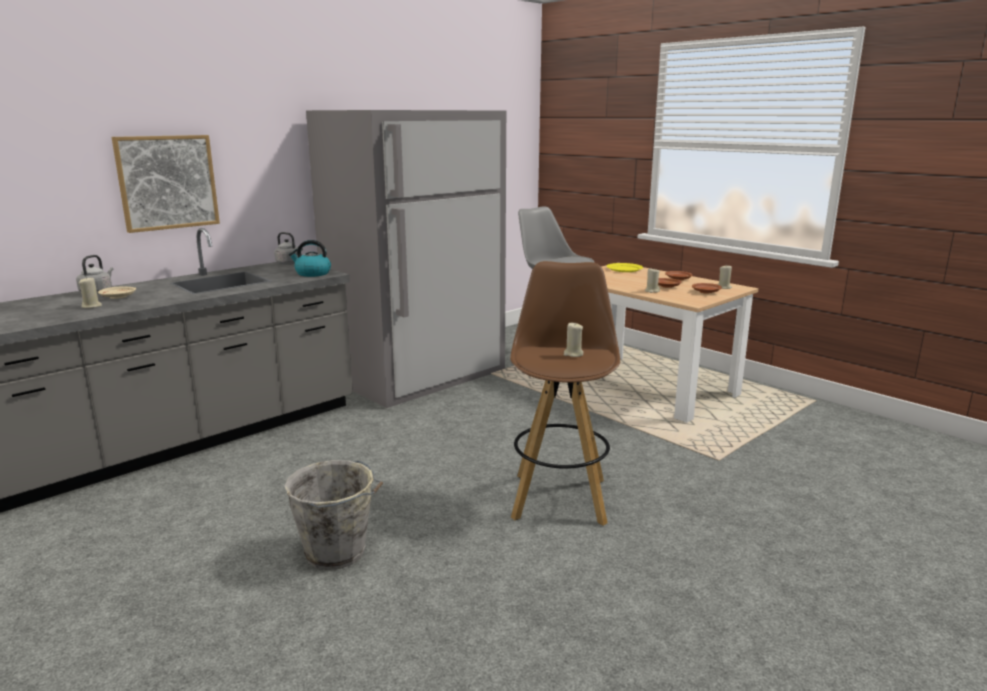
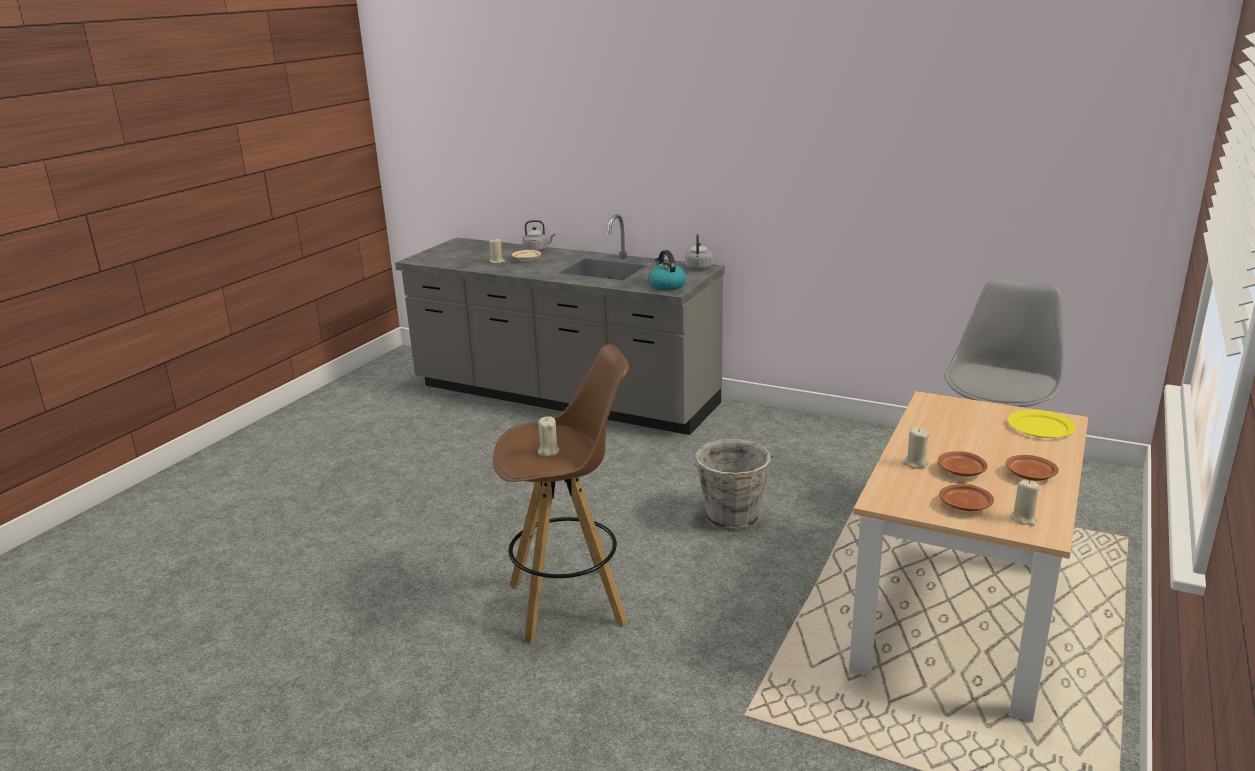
camera: 70 degrees right, 5 degrees up
picture [111,135,220,233] -> none
grey bucket [284,460,383,570] -> grey bucket moved to [694,439,775,532]
grey fridge [306,110,506,408] -> none

